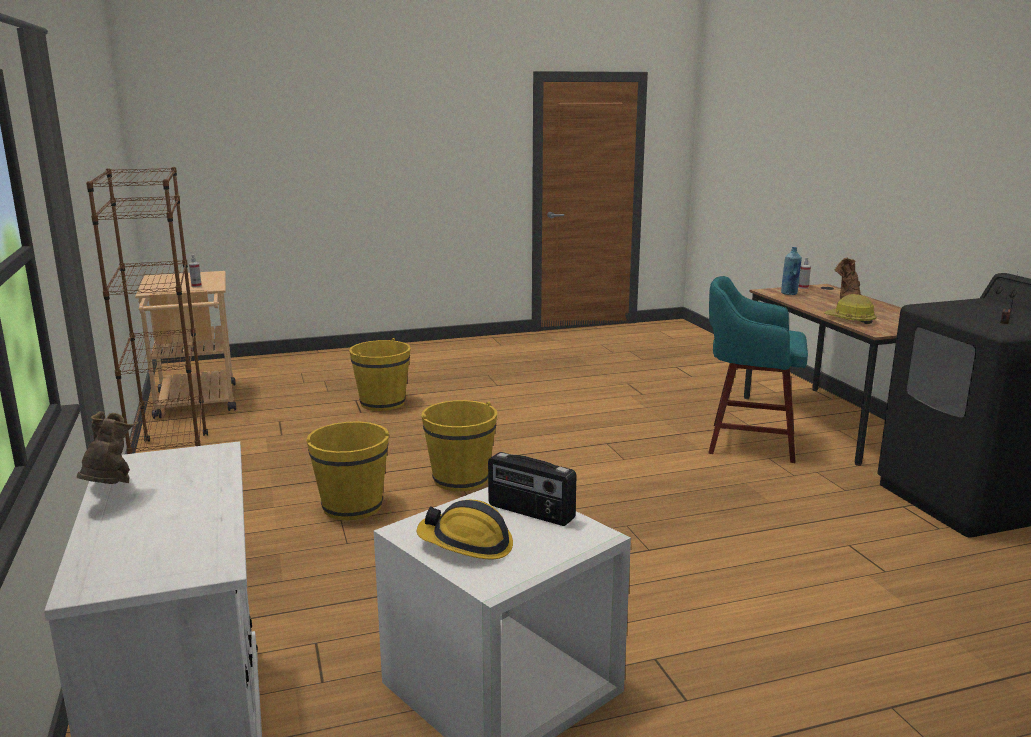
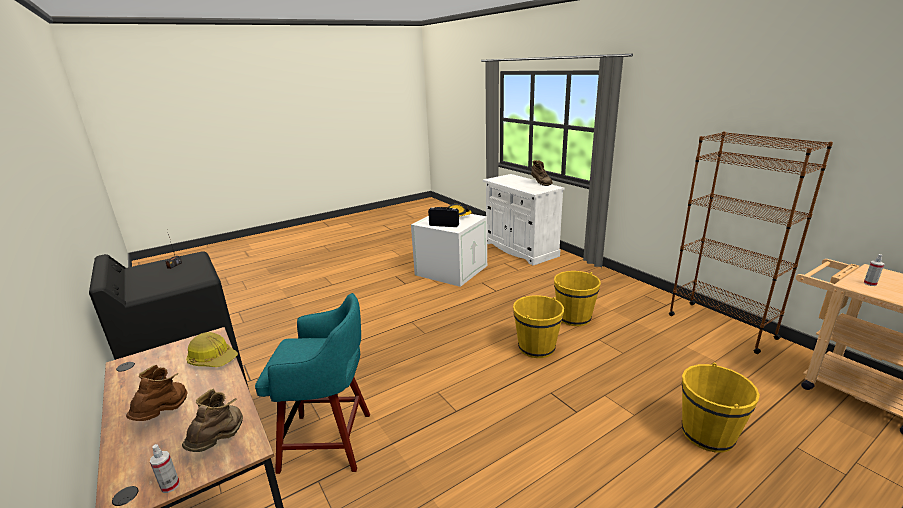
camera: 165 degrees right, 5 degrees up
blue bottle [781,247,802,295] -> brown boot [182,389,243,452]

